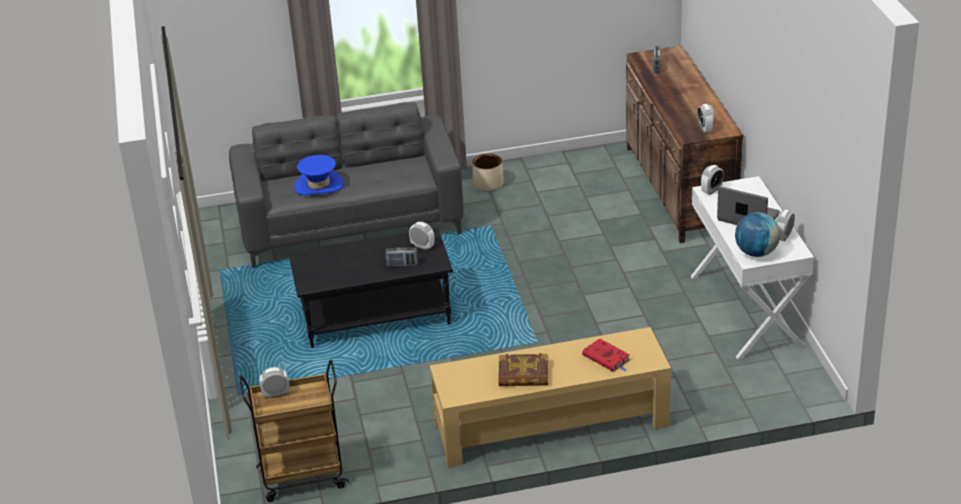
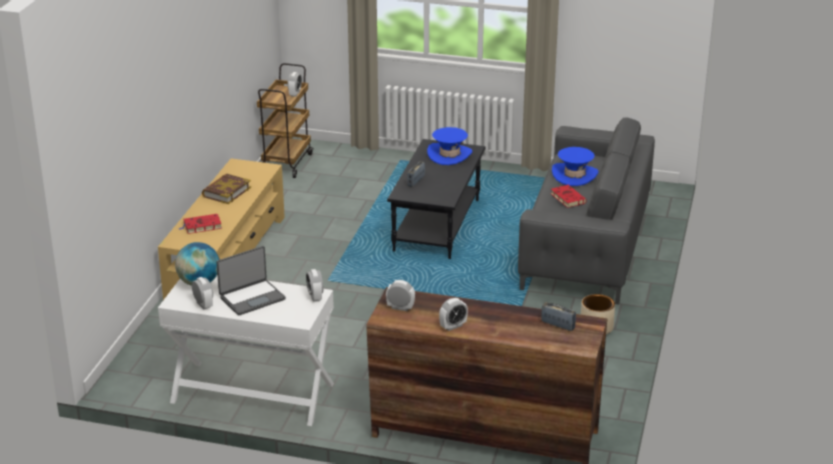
camera: 115 degrees right, 5 degrees down
alarm clock [409,222,434,250] -> alarm clock moved to [439,298,468,331]
none -> blue hat [427,127,473,165]
none -> red book [550,185,587,208]

